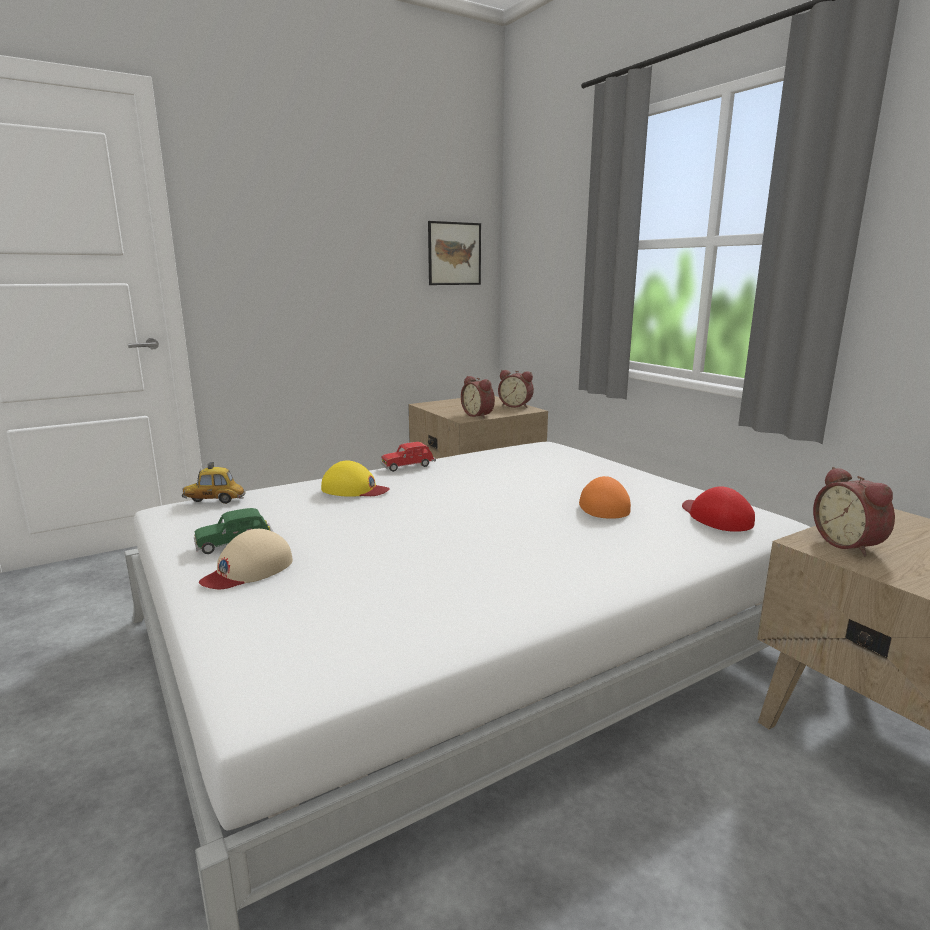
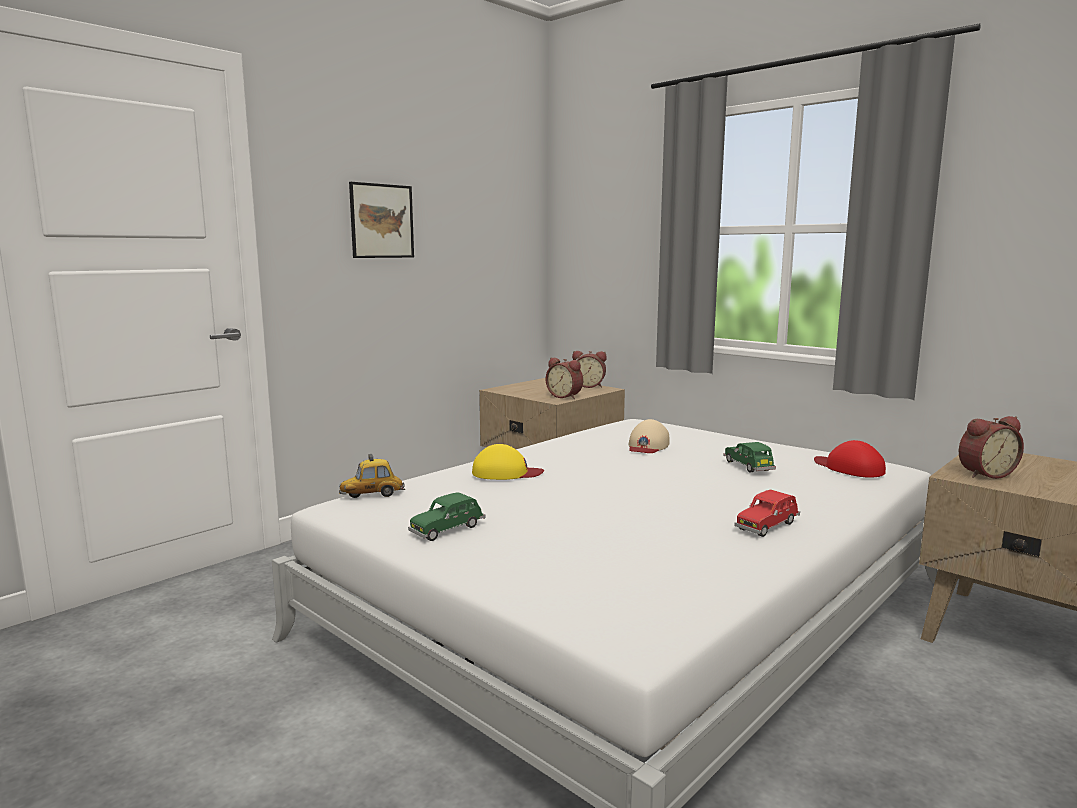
camera: 15 degrees left, 5 degrees down
beige cap [199,529,293,589] -> beige cap moved to [629,419,670,453]
red toy car [380,442,436,472] -> red toy car moved to [734,489,800,537]
picture [428,221,481,285] -> picture moved to [349,182,414,258]
orange cap [579,476,631,519] -> green toy car [724,442,776,472]
alarm clock [813,467,895,556] -> alarm clock turned 75 degrees counterclockwise [959,416,1024,479]

